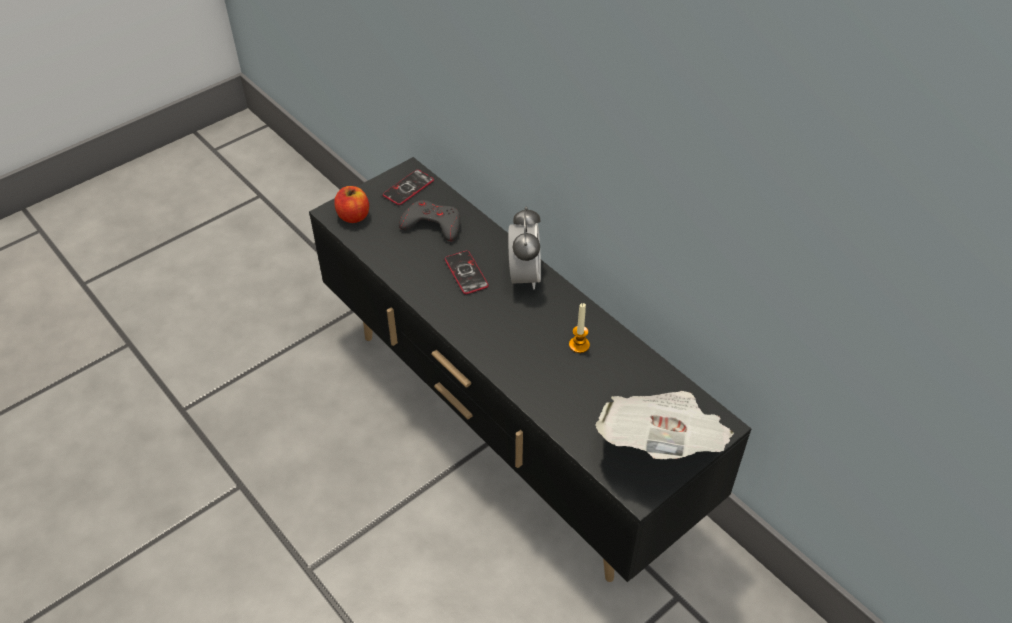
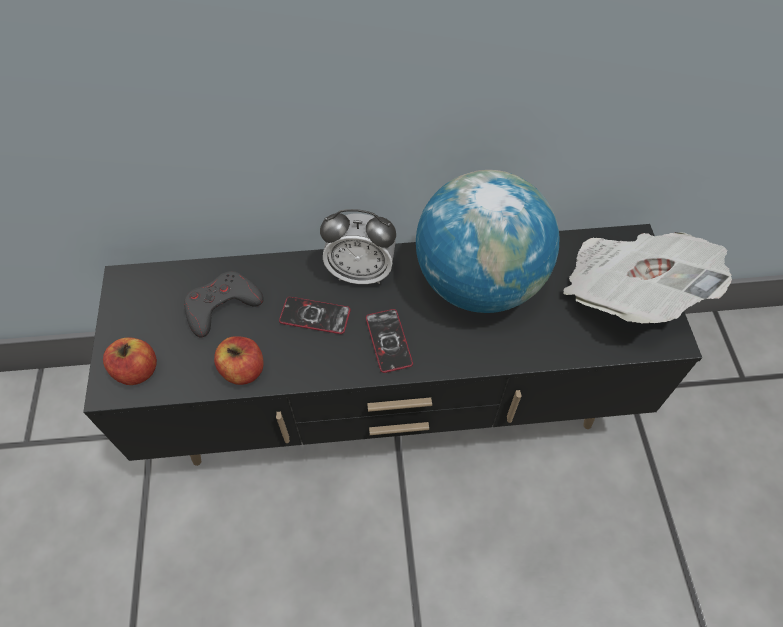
camera: 55 degrees left, 10 degrees up
phone [383,170,434,205] -> phone moved to [366,309,413,373]
alarm clock [508,207,541,290] -> alarm clock turned 150 degrees clockwise [320,209,396,284]
candle [569,303,590,353] -> globe [416,170,559,313]
none -> apple [214,336,263,385]

